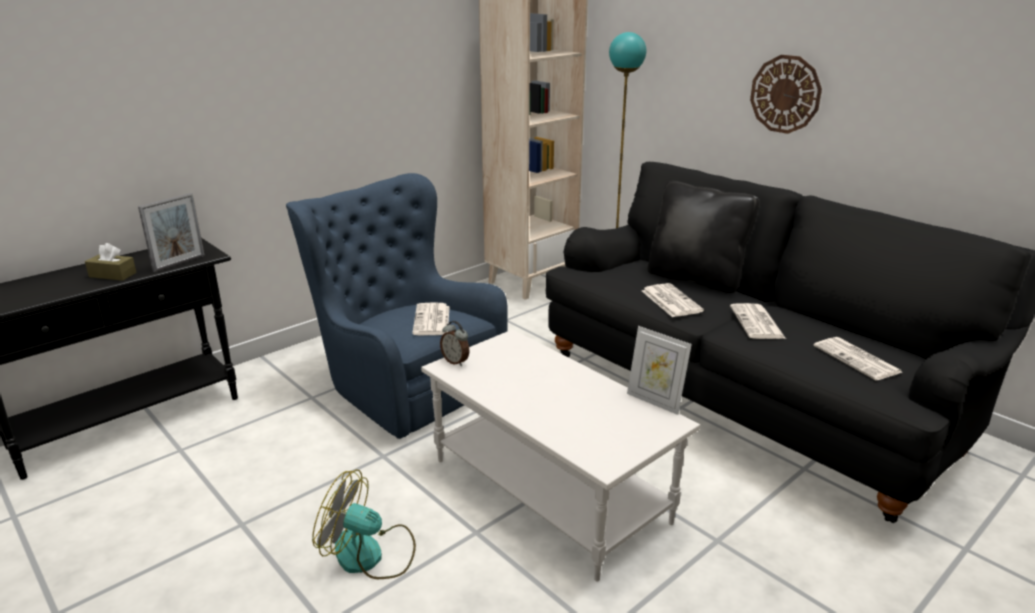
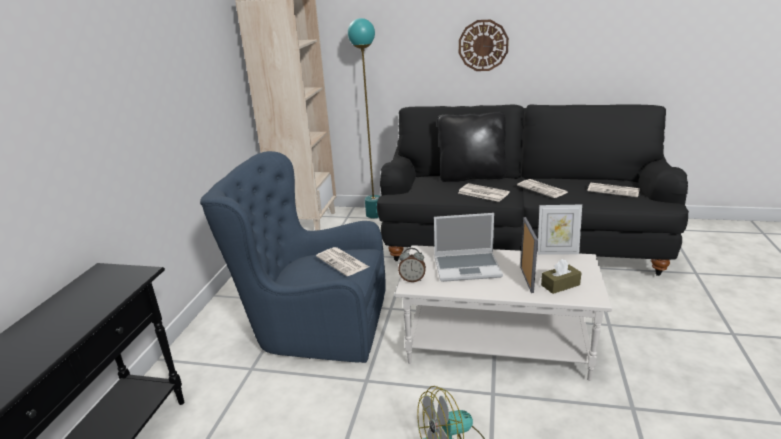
camera: 35 degrees left, 0 degrees up
brown tissue box [85,243,137,281] -> brown tissue box moved to [541,259,582,294]
picture frame [138,193,205,272] -> picture frame moved to [520,217,538,293]
none -> laptop [434,213,503,282]

